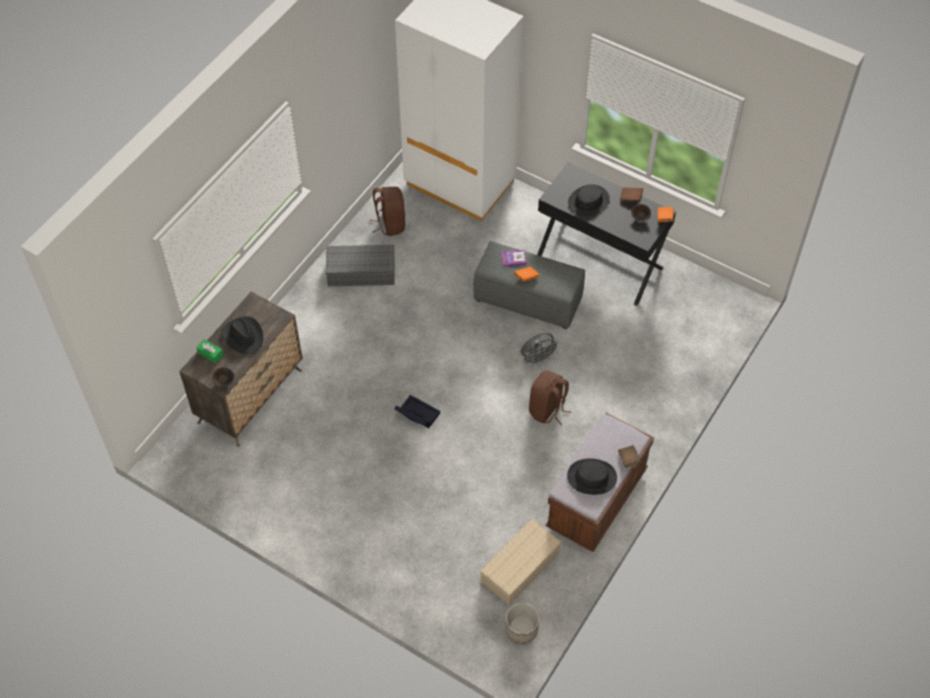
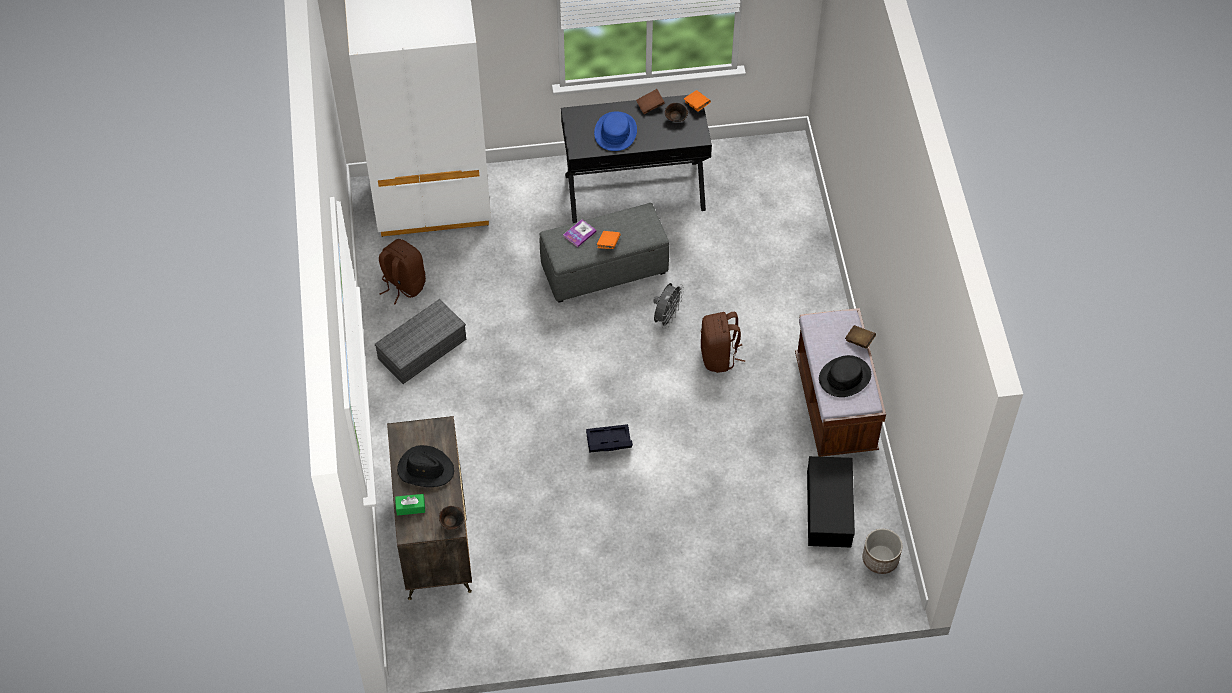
camera: 40 degrees left, 0 degrees up
beige storage box [480,519,561,605] -> black storage box [807,456,855,547]
black hat [568,184,610,216] -> blue hat [594,112,637,151]

